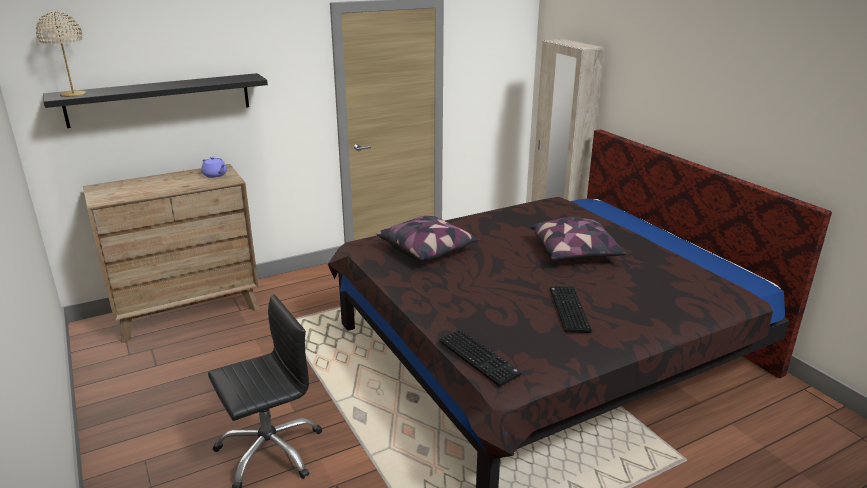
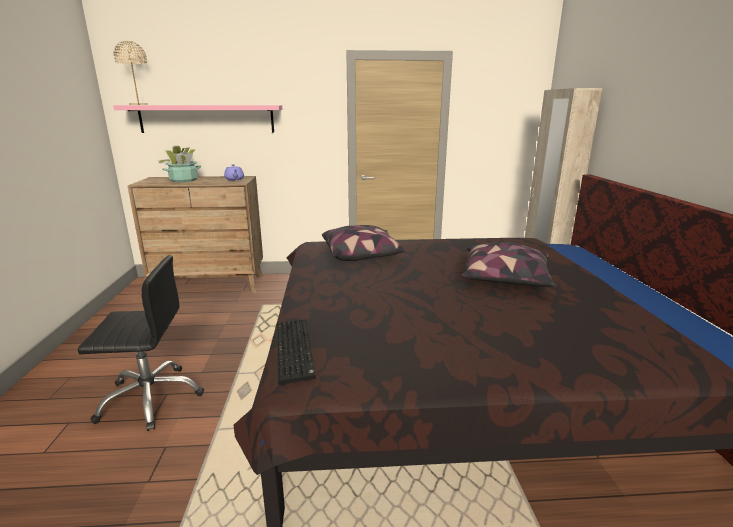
camera: 25 degrees right, 5 degrees down
black shelf [43,73,268,128] -> pink shelf [113,105,282,133]
keyboard [550,286,592,333] -> none
none -> potted plant [157,146,201,182]

